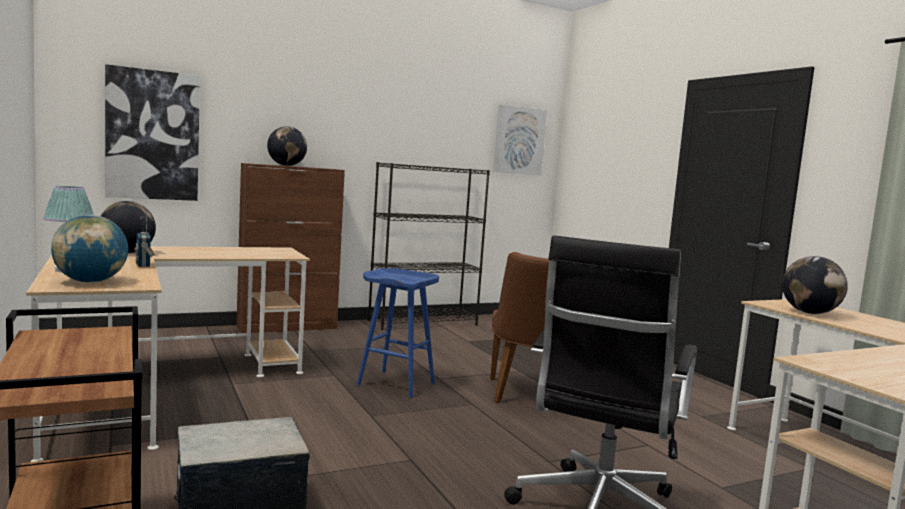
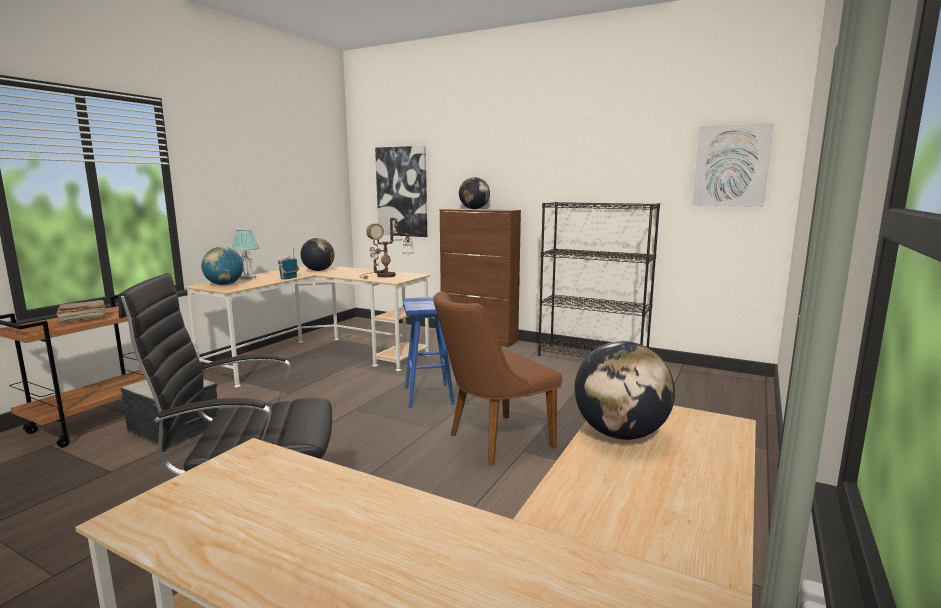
camera: 55 degrees right, 5 degrees up
none -> brown book [57,300,106,324]
none -> table lamp [361,218,414,279]

